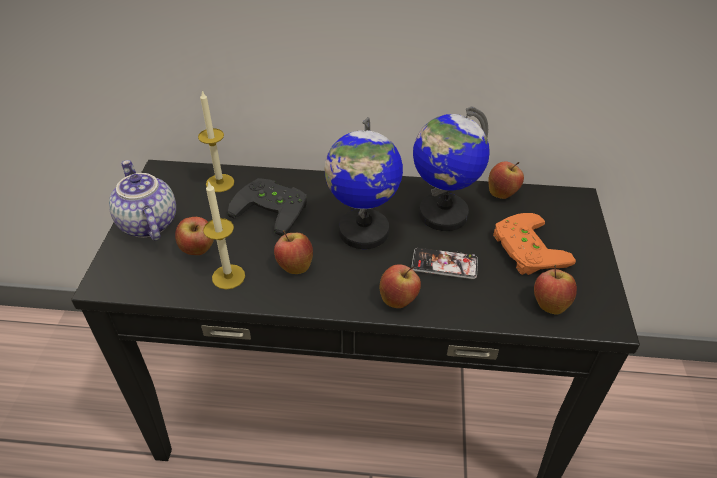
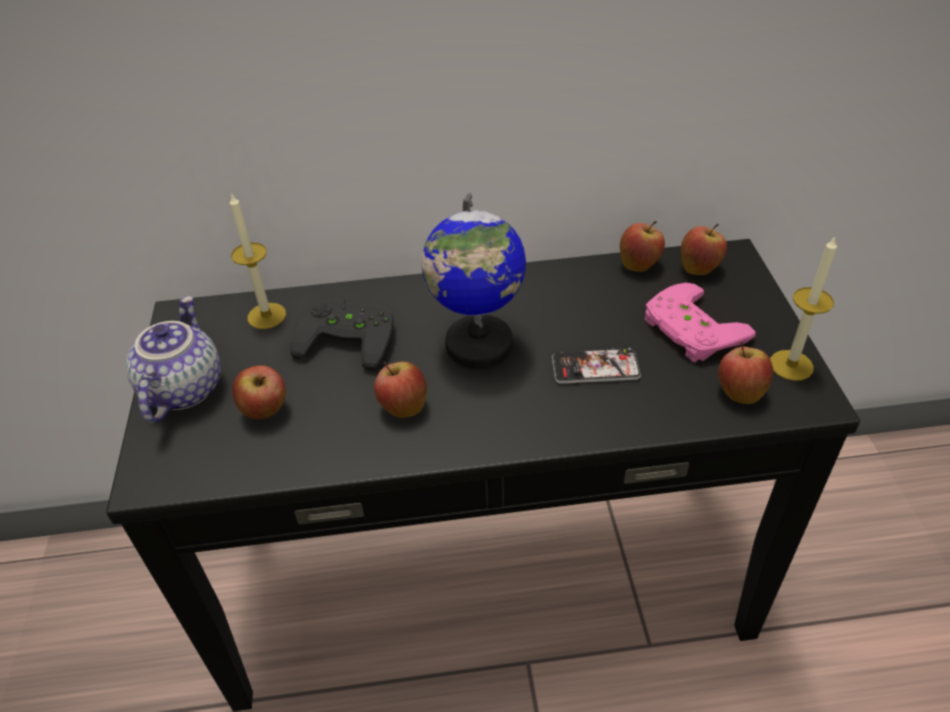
camera: 10 degrees left, 0 degrees up
teapot [109,160,176,241] -> teapot turned 45 degrees clockwise [126,296,221,423]
candle [203,181,245,290] -> candle moved to [770,236,837,381]
apple [379,264,421,308] -> apple moved to [681,224,727,275]
globe [413,106,490,231] -> none
orange game controller [493,213,576,275] -> pink game controller [644,283,756,362]

